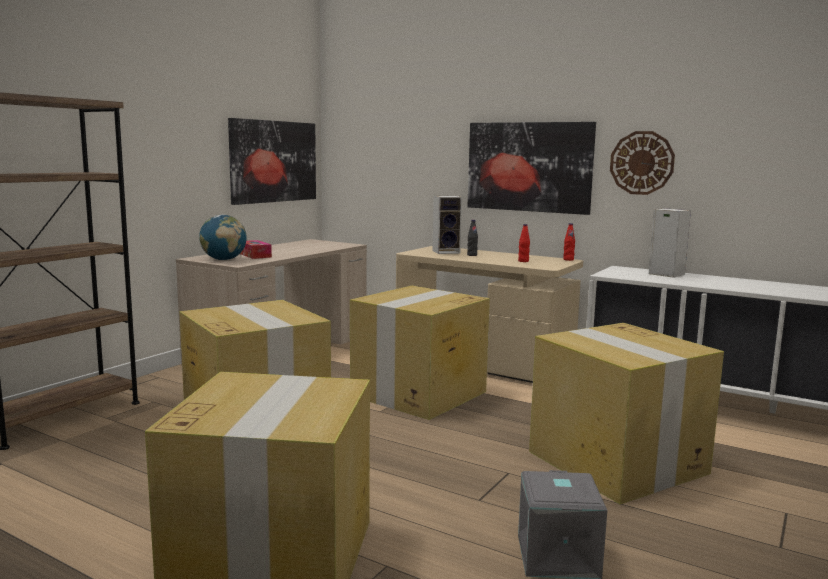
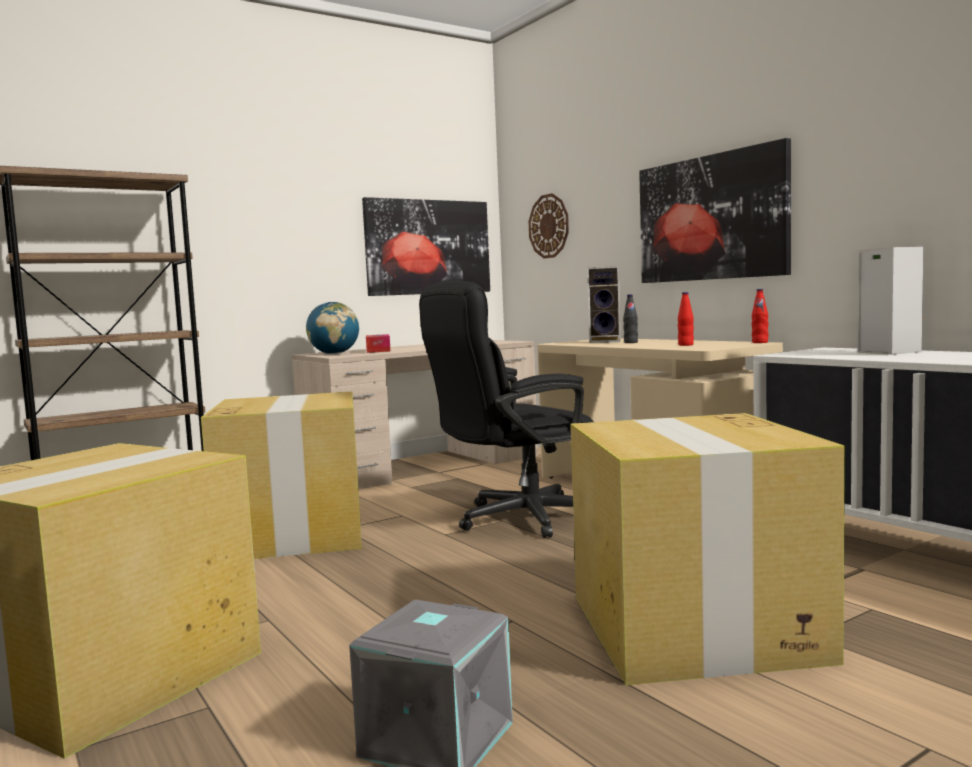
camera: 25 degrees right, 5 degrees down
cardboard box [350,286,490,420] -> black office chair [419,280,594,538]
wall clock [610,131,675,195] -> wall clock moved to [529,193,569,258]

